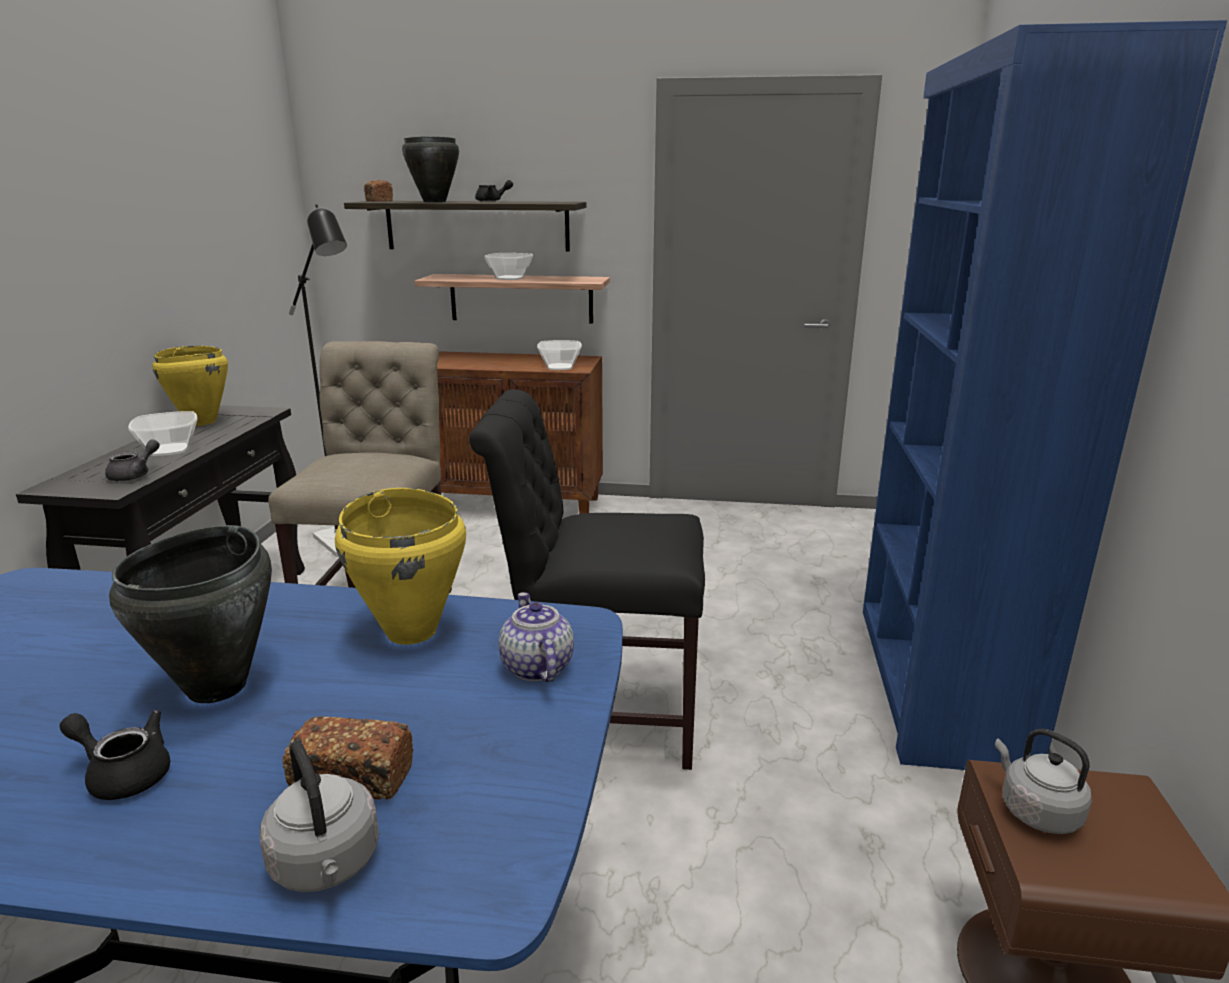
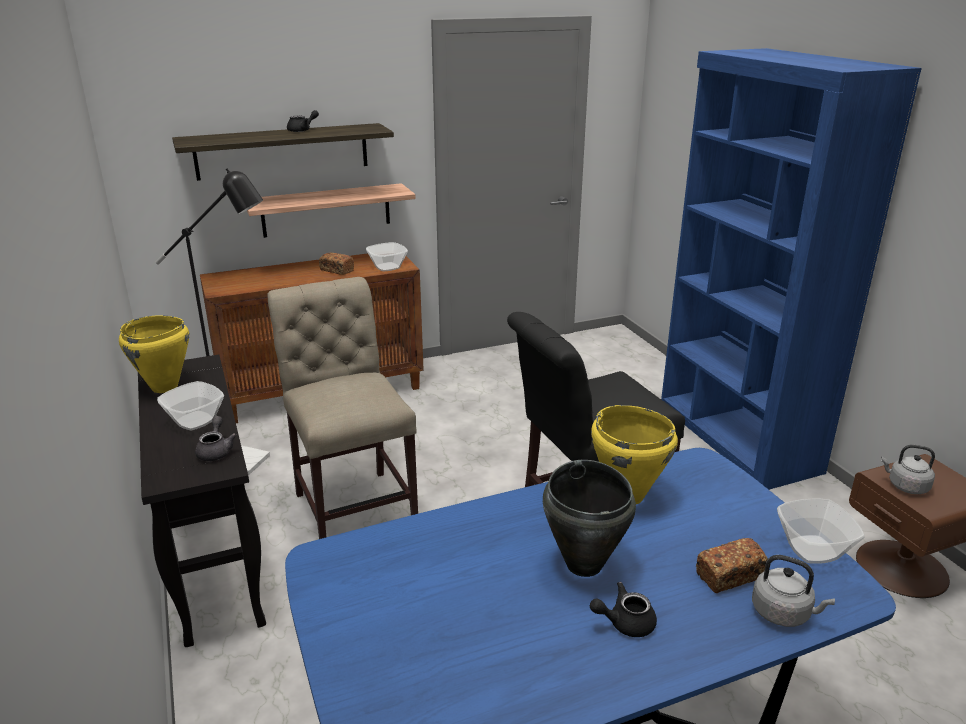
camera: 30 degrees left, 5 degrees up
bread [364,180,393,202] -> bread moved to [319,252,354,275]
black cooking pot [402,136,459,202] -> none
bowl [484,253,533,280] -> bowl moved to [777,499,865,564]
teapot [499,592,574,682] -> none

